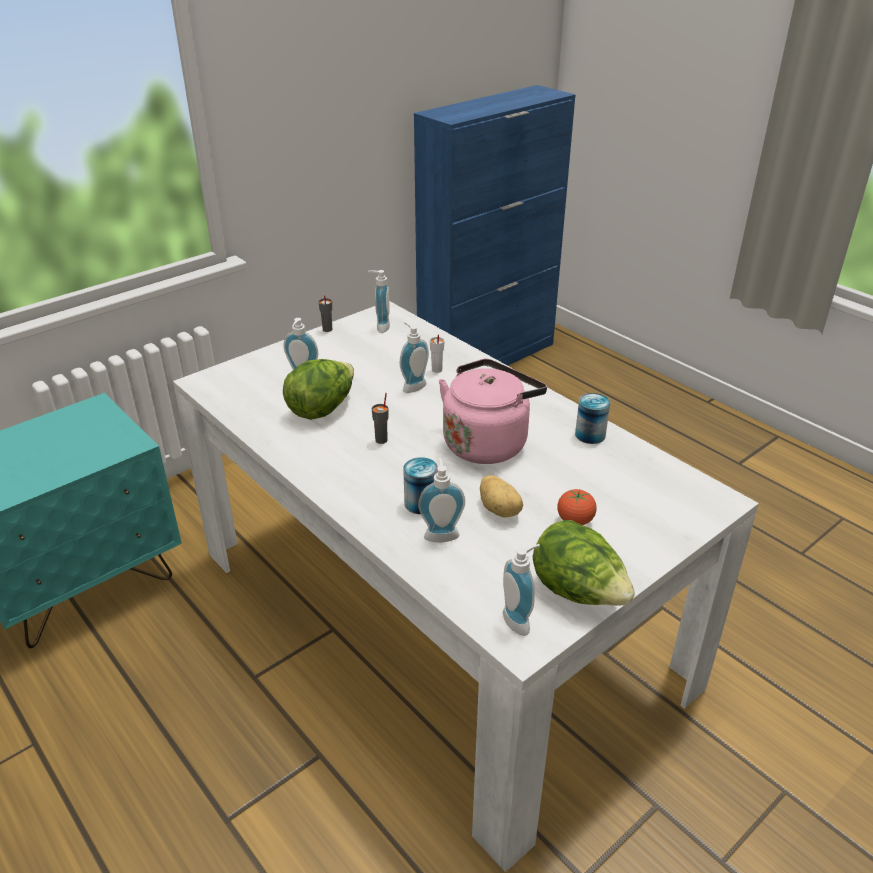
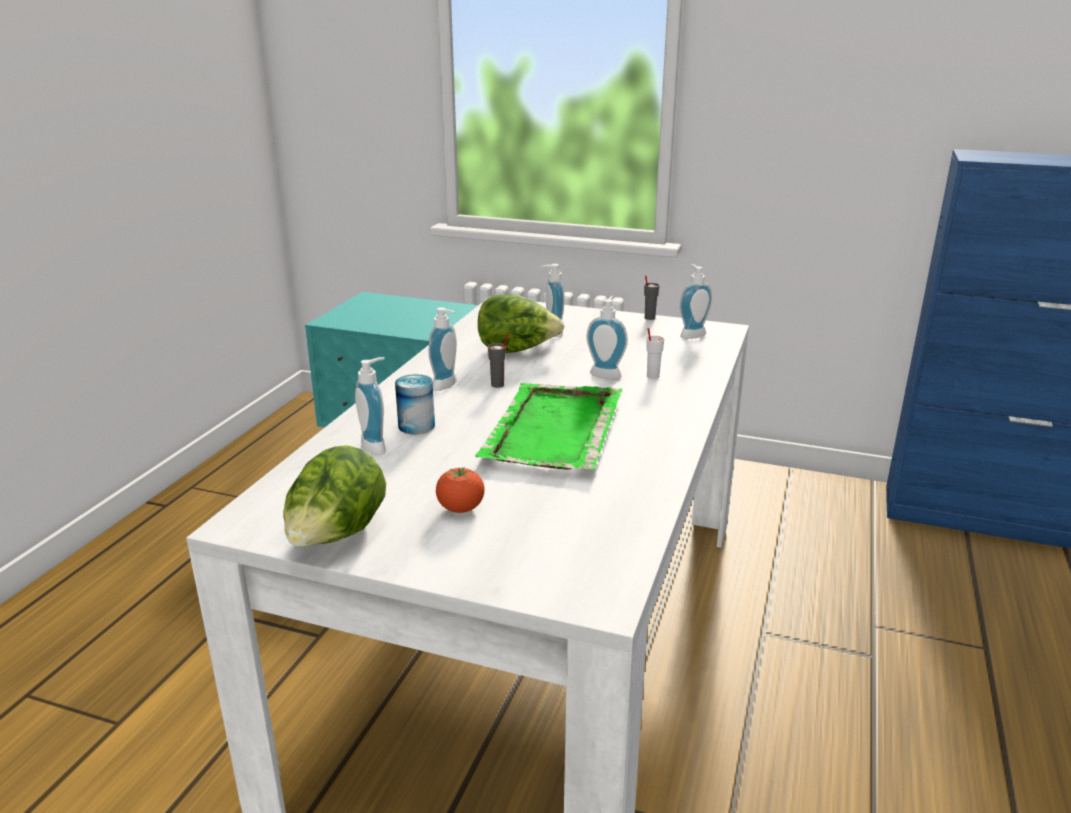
camera: 60 degrees right, 10 degrees down
pink kettle [439,359,547,464] -> green tray [475,383,622,470]
potato [480,475,523,518] -> none
soap dispenser [503,544,540,636] -> soap dispenser moved to [429,307,457,391]
can [575,393,610,444] -> none

